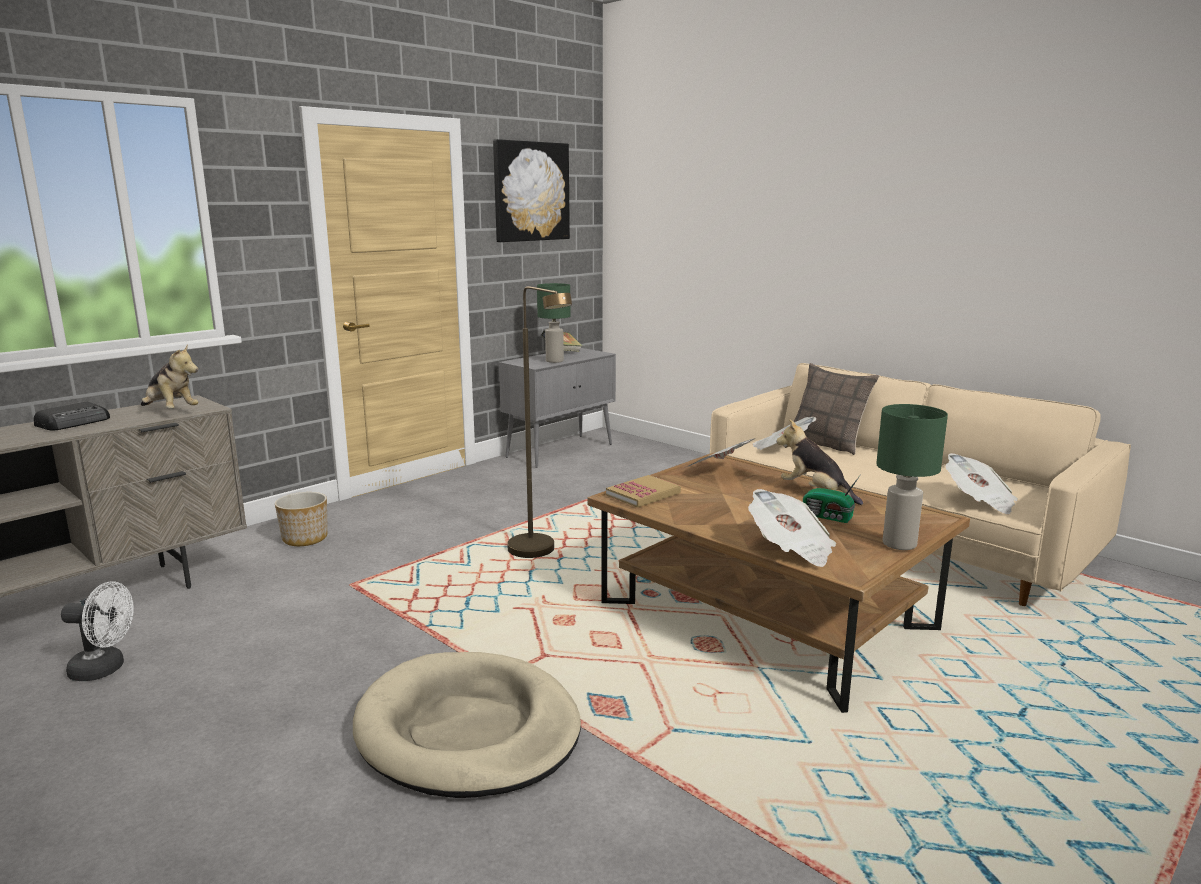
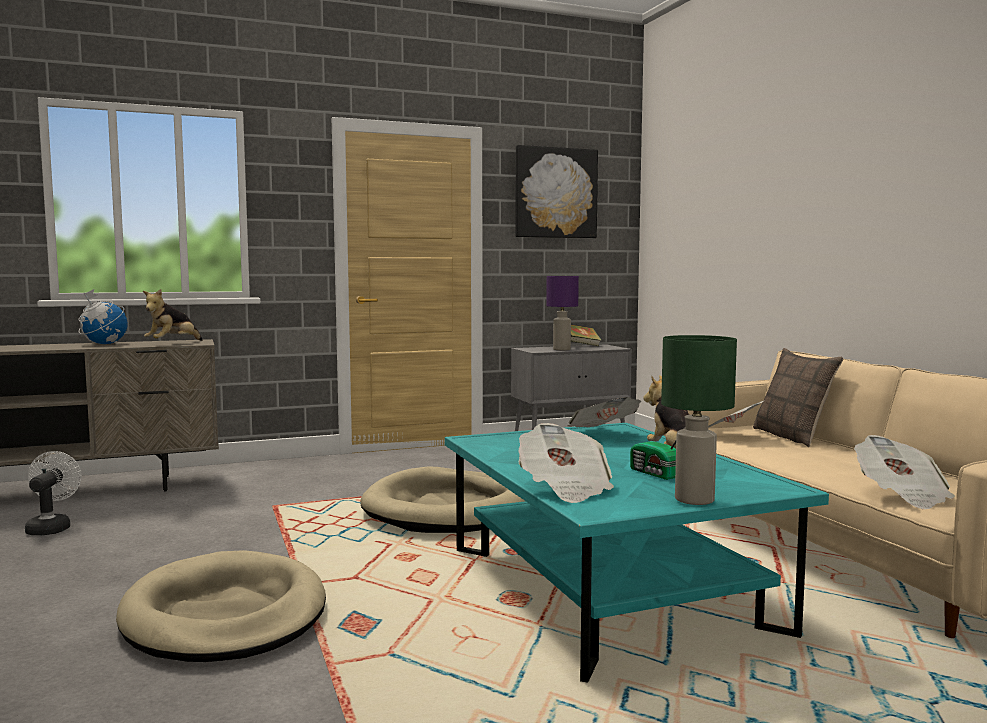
camera: 25 degrees right, 10 degrees down
radio [33,401,110,431] -> globe [78,289,128,344]
white fan [61,581,134,681] -> white fan turned 120 degrees counterclockwise [25,451,81,535]
plush toy [141,344,198,409] -> plush toy turned 60 degrees clockwise [143,289,203,341]
planter [275,492,328,546] -> none
brown floor lamp [507,286,572,558] -> beige dog bed [360,466,525,533]
green table lamp [537,283,571,363] -> purple table lamp [546,276,579,351]
brown coffee table [587,452,970,713] -> turquoise coffee table [445,423,829,683]
book [606,475,681,508] -> none

